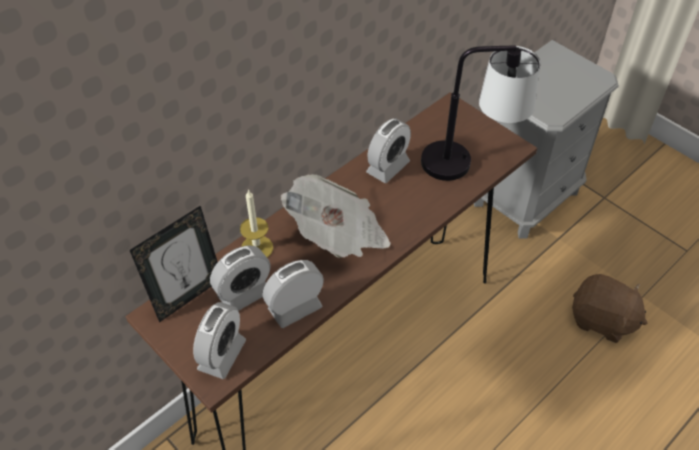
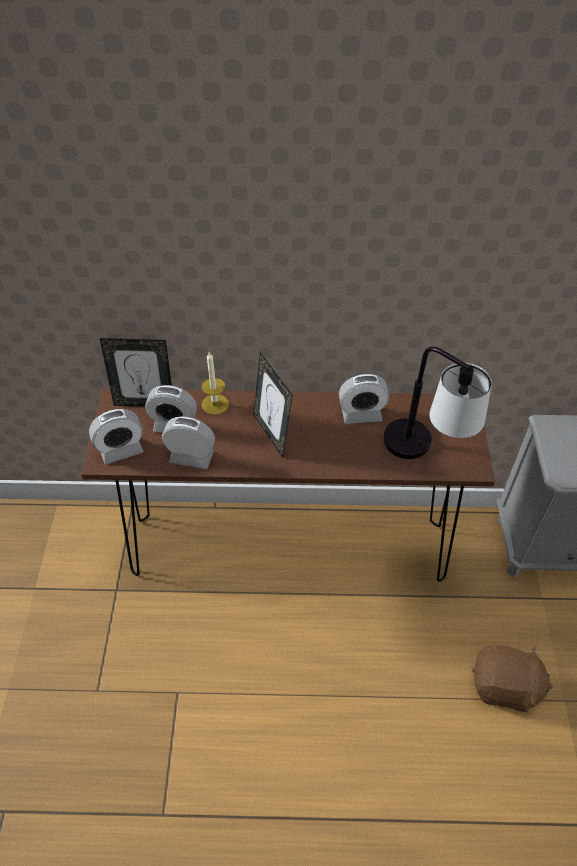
camera: 45 degrees right, 0 degrees up
newspaper [281,174,391,258] -> picture frame [253,352,293,458]
brown plush toy [572,274,648,343] -> brown plush toy turned 60 degrees counterclockwise [472,644,553,712]

